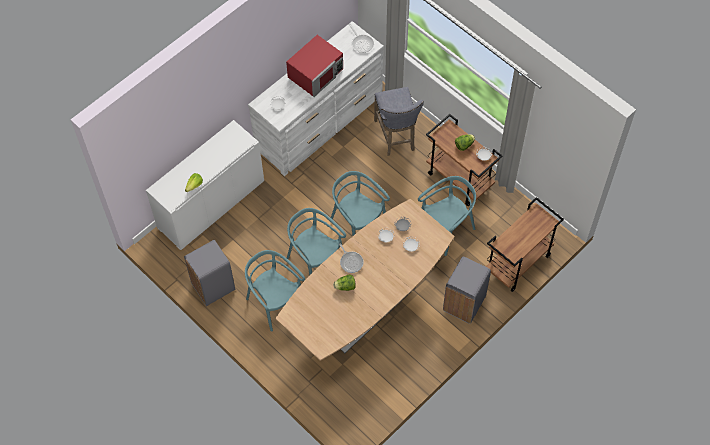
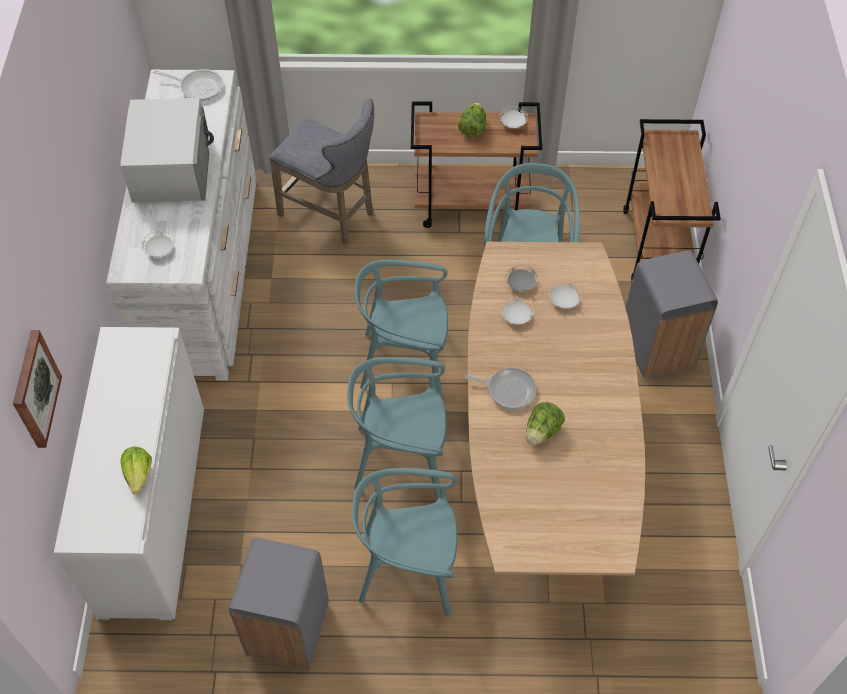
camera: 45 degrees left, 5 degrees down
red microwave [286,35,343,97] -> white microwave [120,98,214,203]
none -> picture [13,330,62,448]

